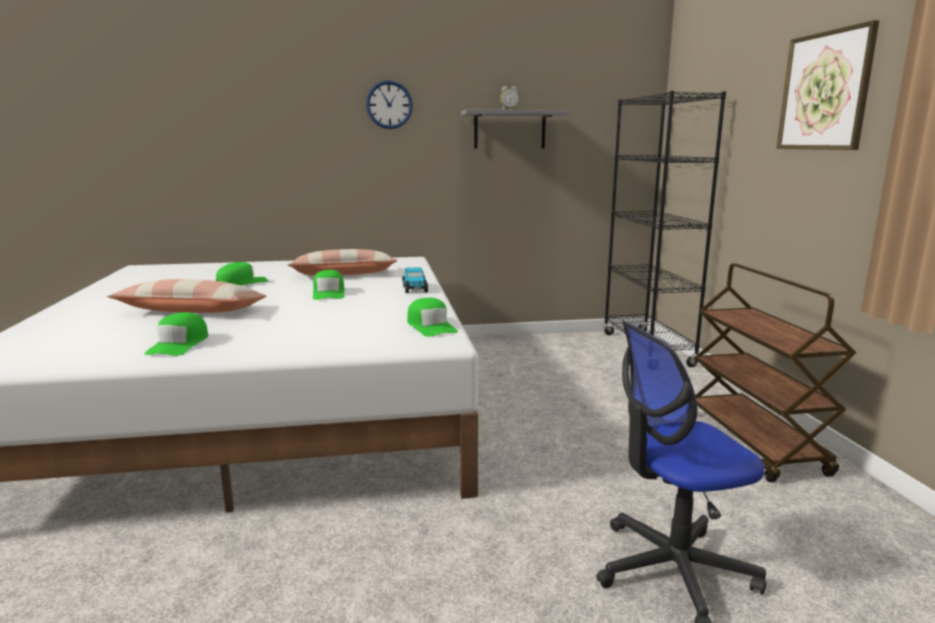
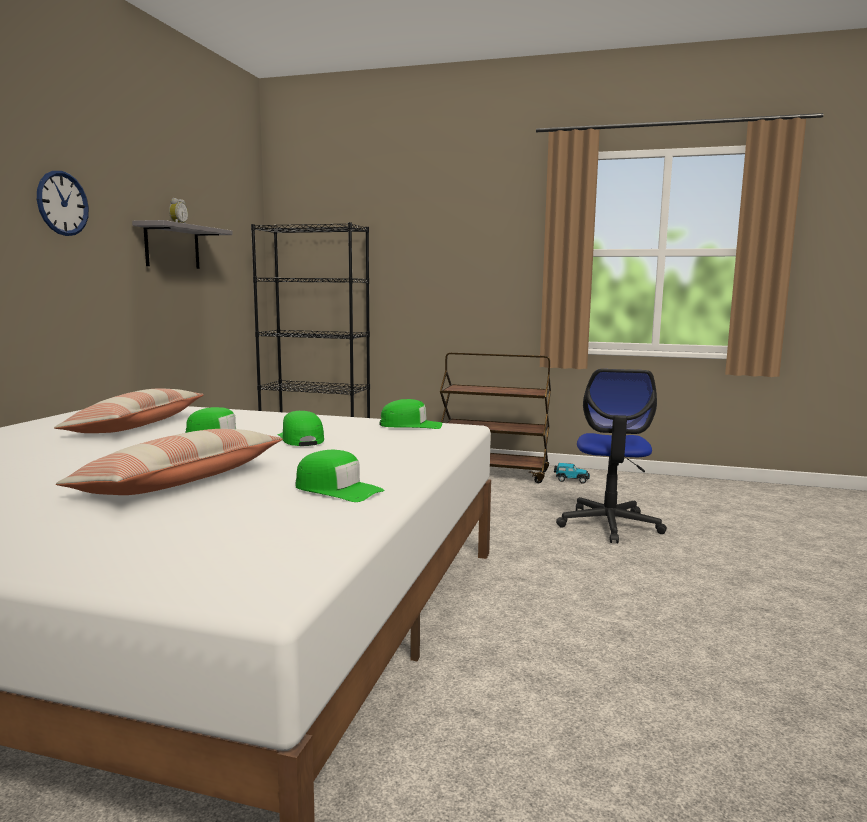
camera: 65 degrees left, 5 degrees down
green cap [216,262,268,285] -> green cap moved to [278,411,324,446]
toy car [402,267,428,293] -> toy car moved to [554,463,590,484]
picture [776,20,879,150] -> none

